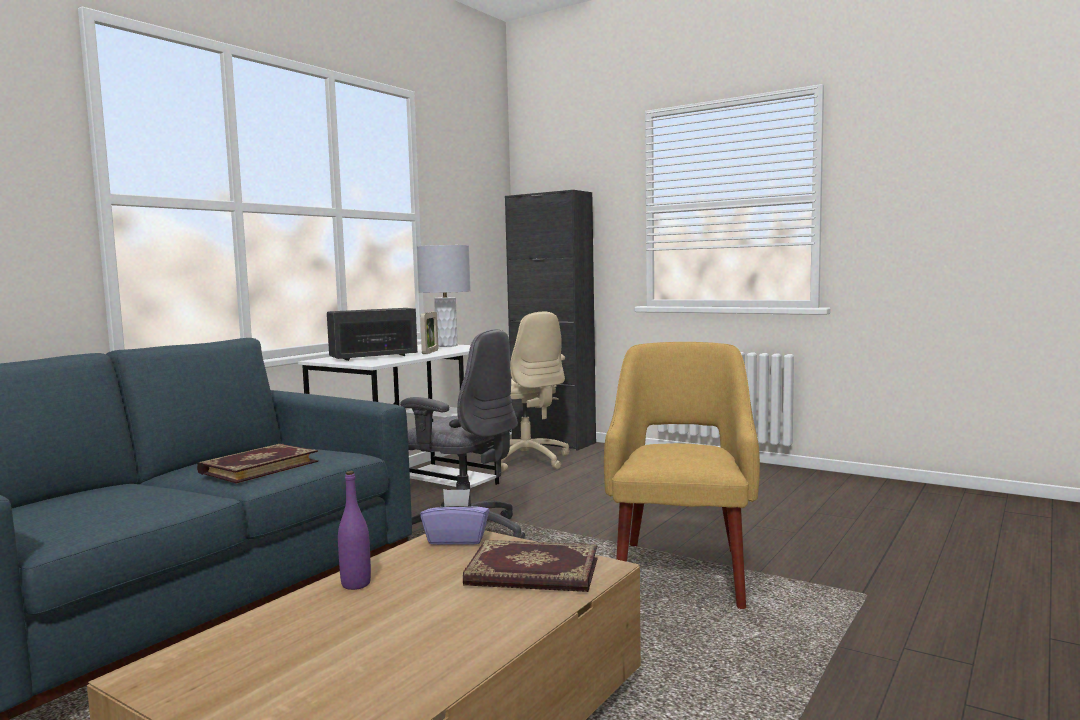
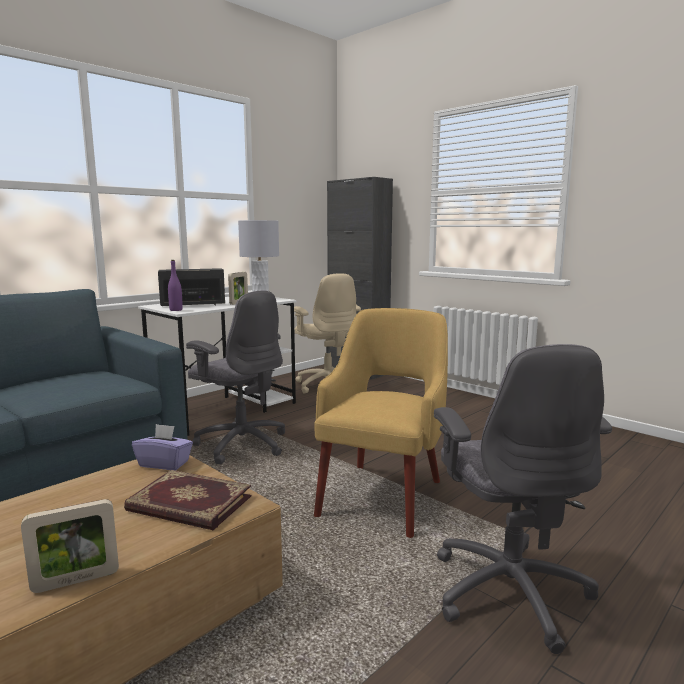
camera: 10 degrees right, 5 degrees up
book [197,443,318,483] -> none
purple bottle [338,471,371,590] -> purple bottle moved to [168,260,183,311]
none -> picture frame [21,499,119,593]
none -> grey office chair [434,344,612,654]

